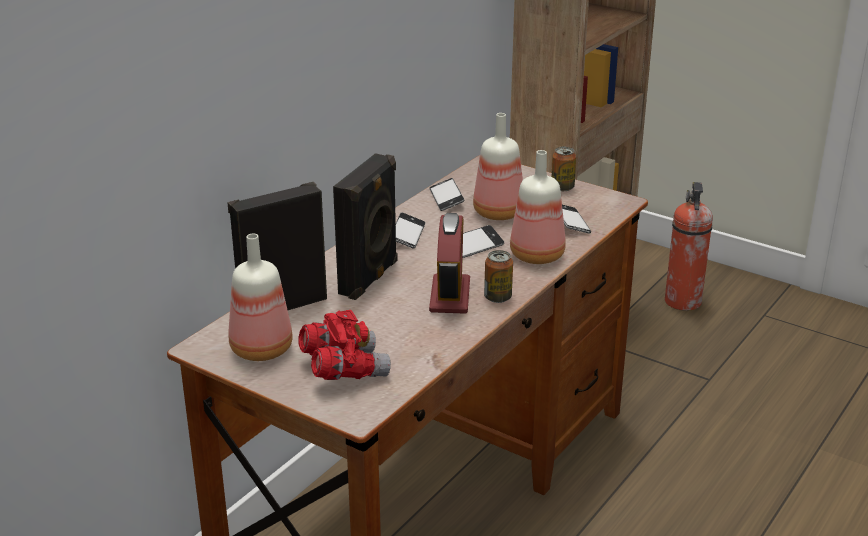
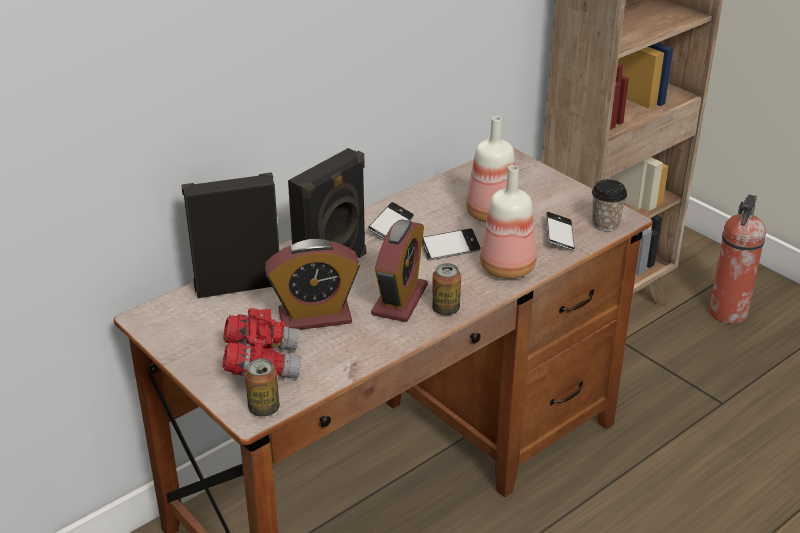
camera: 15 degrees right, 5 degrees up
bottle [229,234,293,361] -> none
phone [430,178,465,211] -> none
can [552,147,576,191] -> can moved to [245,358,280,417]
none -> alarm clock [265,239,360,330]
none -> cup [592,179,627,231]

